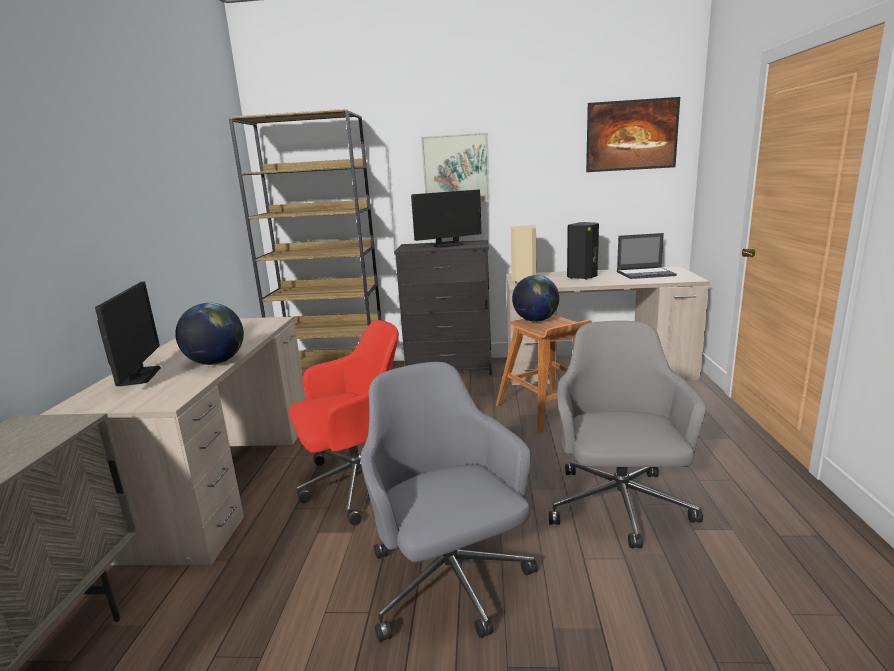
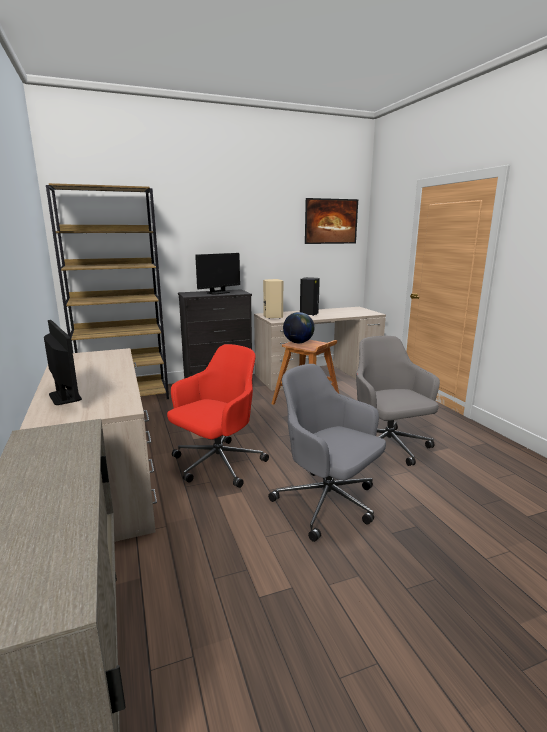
camera: 25 degrees left, 0 degrees up
globe [175,303,244,365] -> none
picture [421,133,490,202] -> none
laptop [617,233,677,279] -> none

